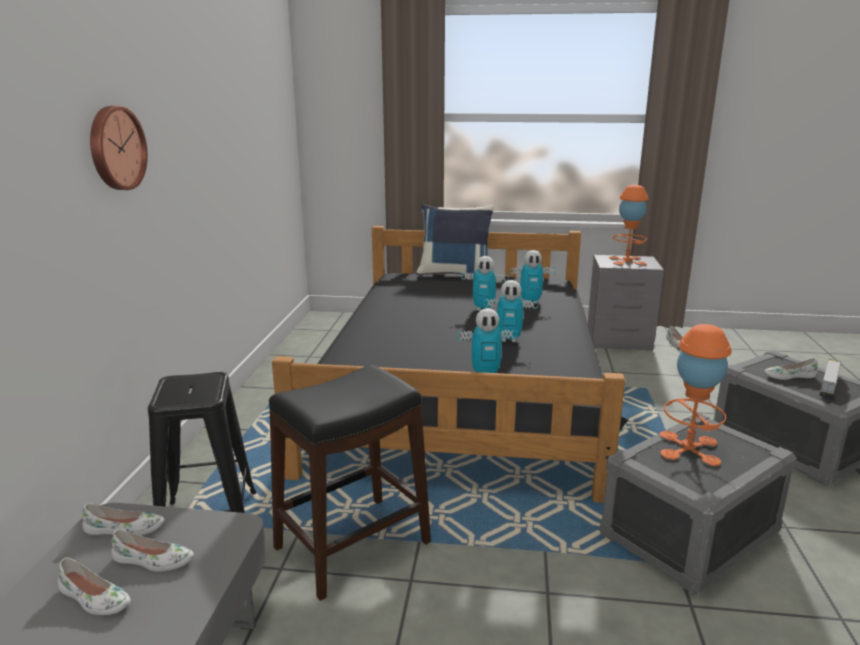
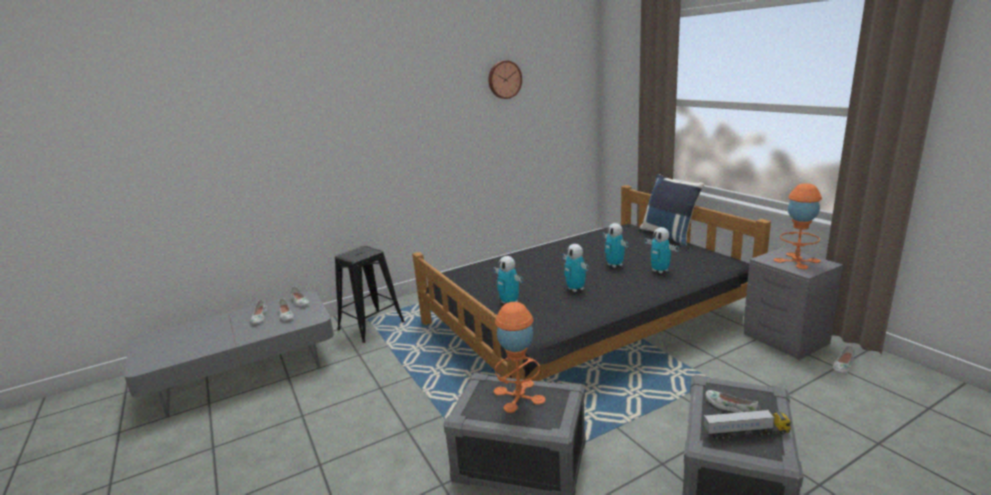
camera: 55 degrees right, 0 degrees up
wall clock [90,106,148,190] -> wall clock moved to [488,60,522,99]
black stool [269,365,431,601] -> none

